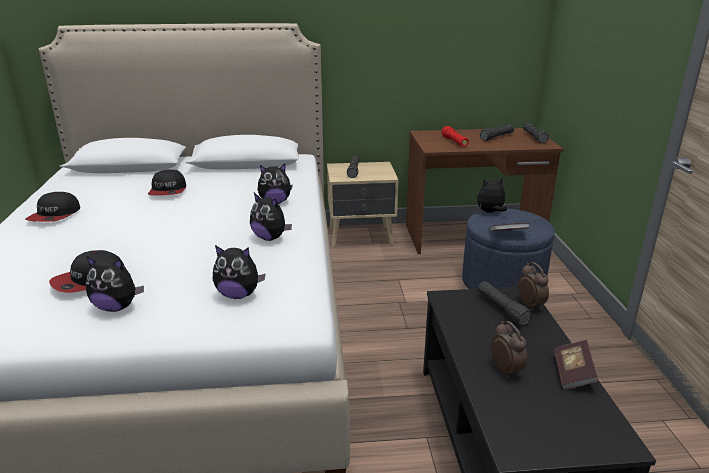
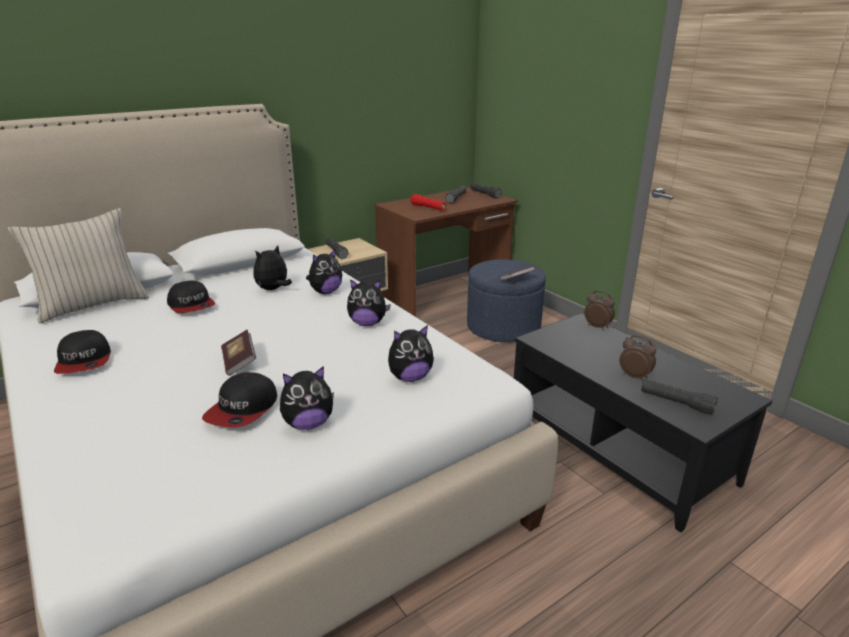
camera: 30 degrees left, 0 degrees up
plush toy [477,177,507,213] -> plush toy moved to [253,245,292,290]
black flashlight [478,281,532,326] -> black flashlight moved to [641,379,718,415]
book [554,340,599,390] -> book moved to [221,330,256,376]
none -> beige pillow [8,208,149,324]

